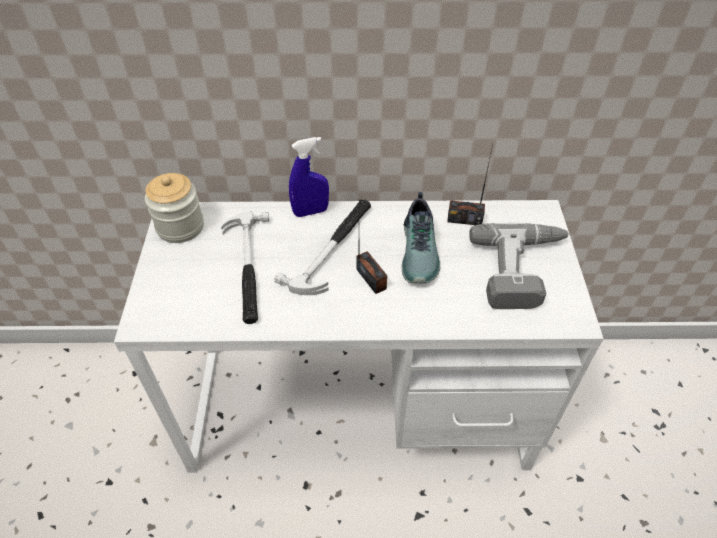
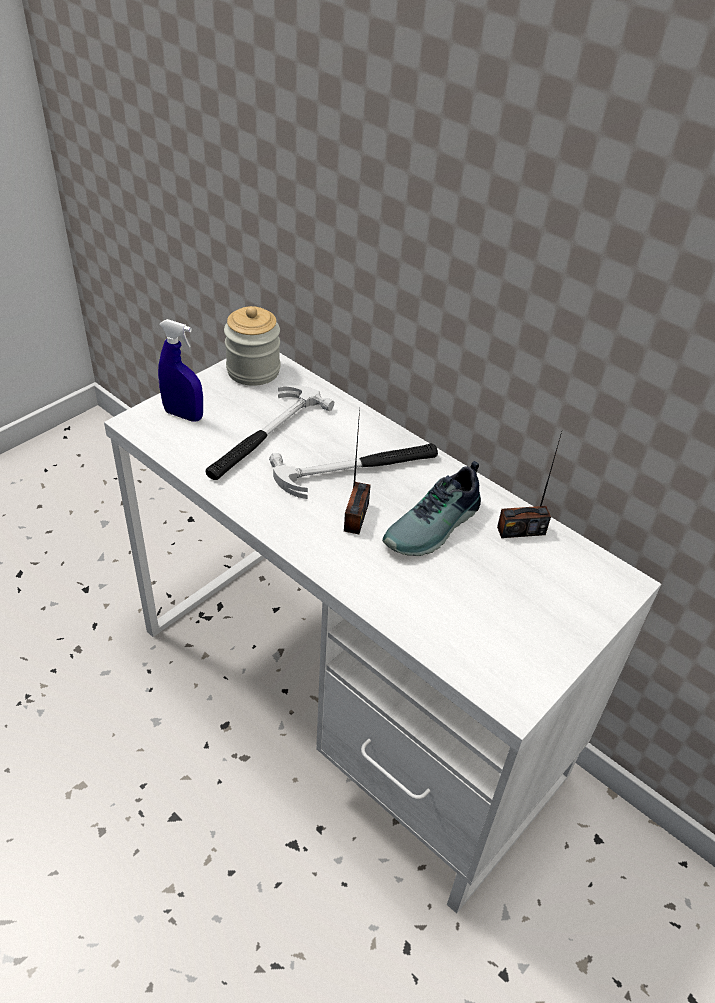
camera: 40 degrees right, 5 degrees down
blue spray bottle [289,137,329,217] -> blue spray bottle moved to [158,319,203,422]
radio [447,144,493,225] -> radio turned 60 degrees counterclockwise [497,432,562,538]
power drill [469,223,570,309] -> none

